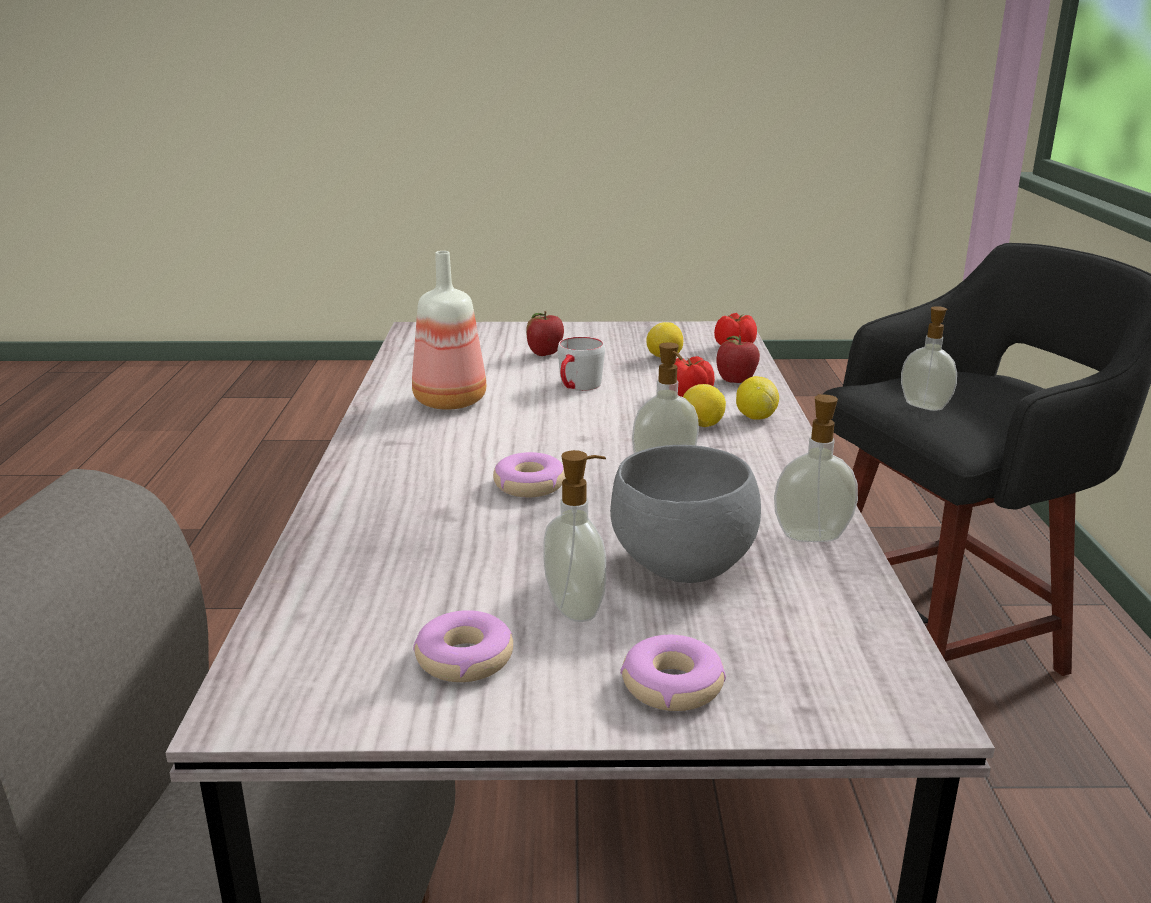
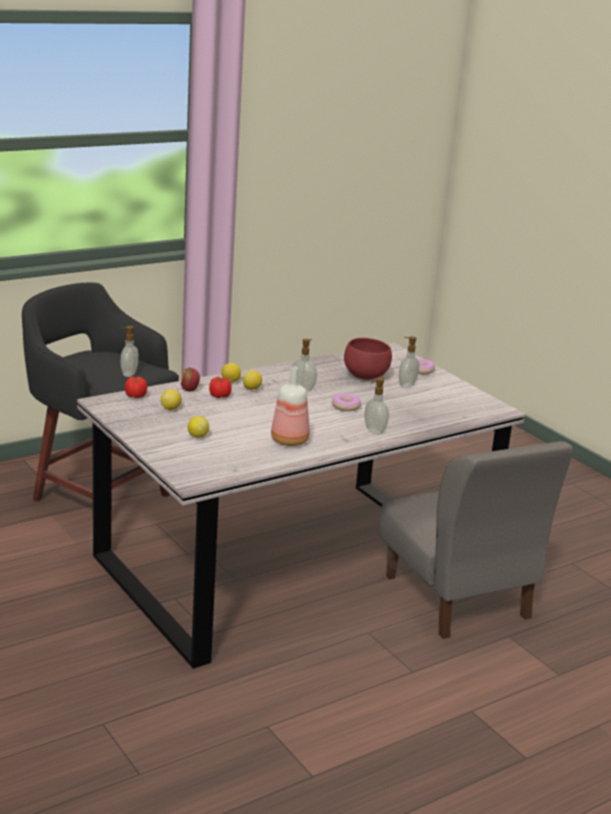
camera: 125 degrees left, 0 degrees up
donut [413,610,513,682] -> none
apple [526,311,564,356] -> lemon [188,416,209,438]
grey mug [558,337,605,391] -> none
grey bowl [610,445,761,583] -> red bowl [344,338,392,380]
soap dispenser [774,394,858,542] -> soap dispenser moved to [365,377,389,435]

